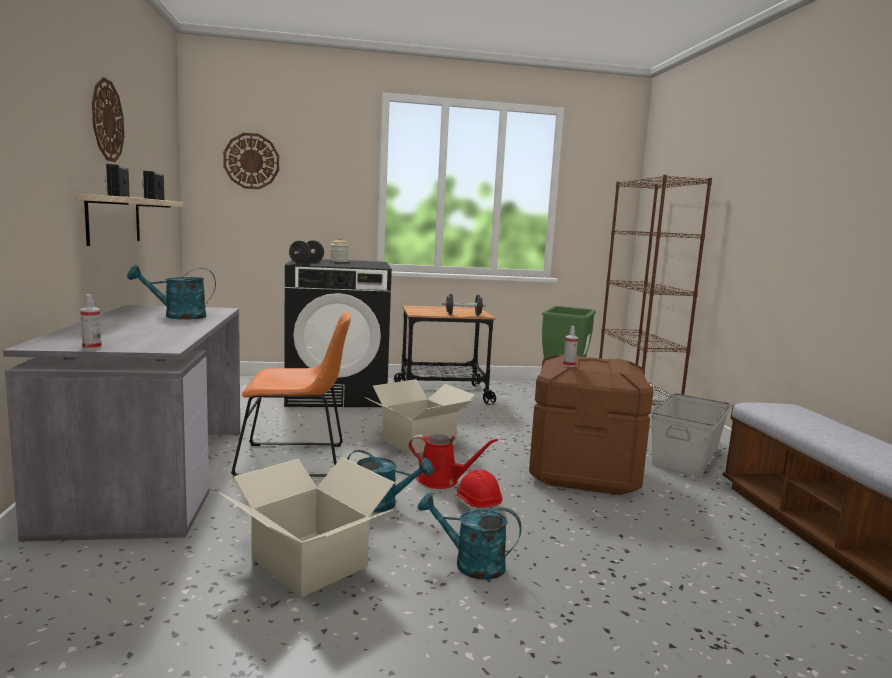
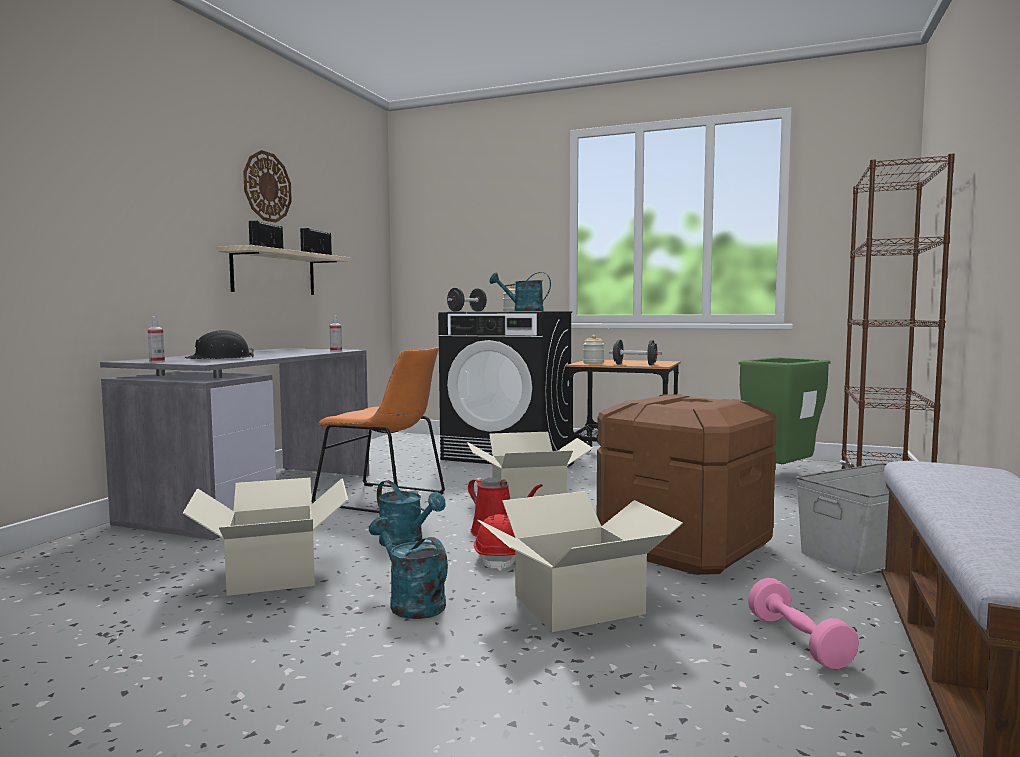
camera: 30 degrees right, 5 degrees down
turquoise watering can [127,265,216,320] -> turquoise watering can moved to [490,272,551,311]
wall clock [223,133,279,189] -> none
spray bottle [563,326,578,367] -> spray bottle moved to [330,315,342,352]
none -> black hard hat [185,330,254,359]
none -> cardboard box [478,491,683,632]
none -> jar [583,335,604,364]
none -> pink dumbbell [748,578,859,670]

